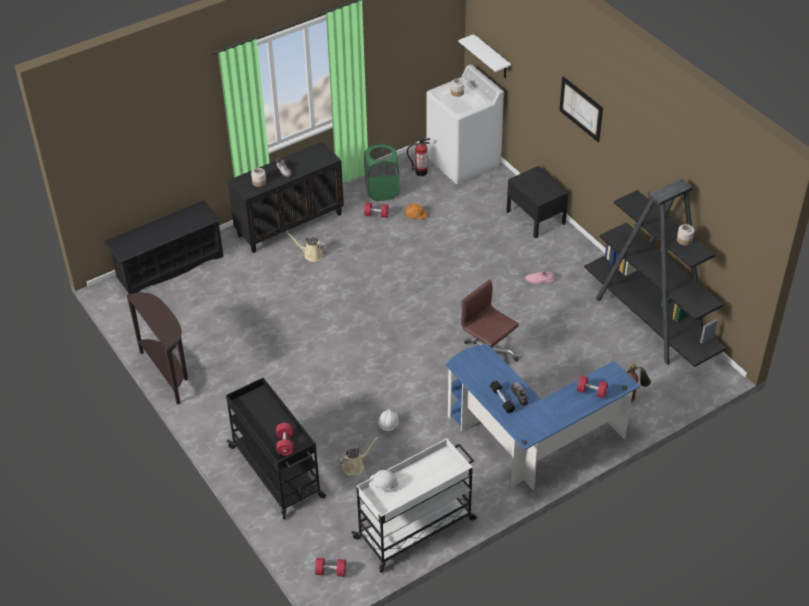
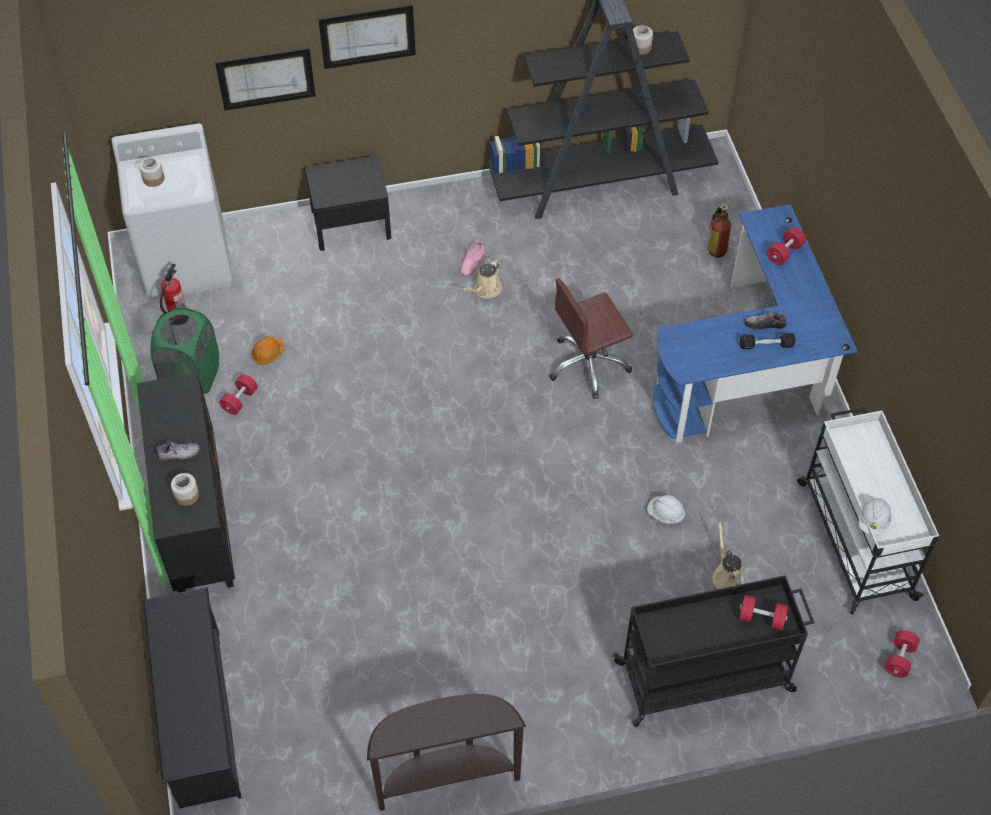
camera: 70 degrees left, 10 degrees up
beige watering can [287,233,326,262] -> beige watering can moved to [462,258,502,299]
white shelf [458,34,511,78] -> none
none -> picture [215,48,316,110]

